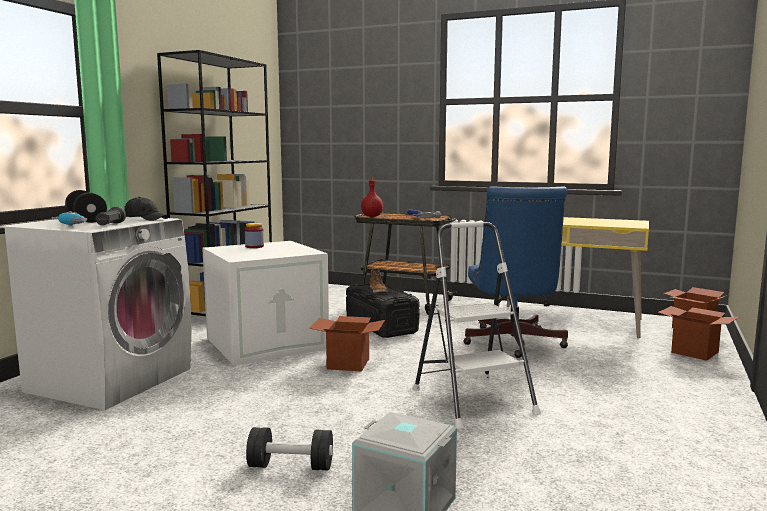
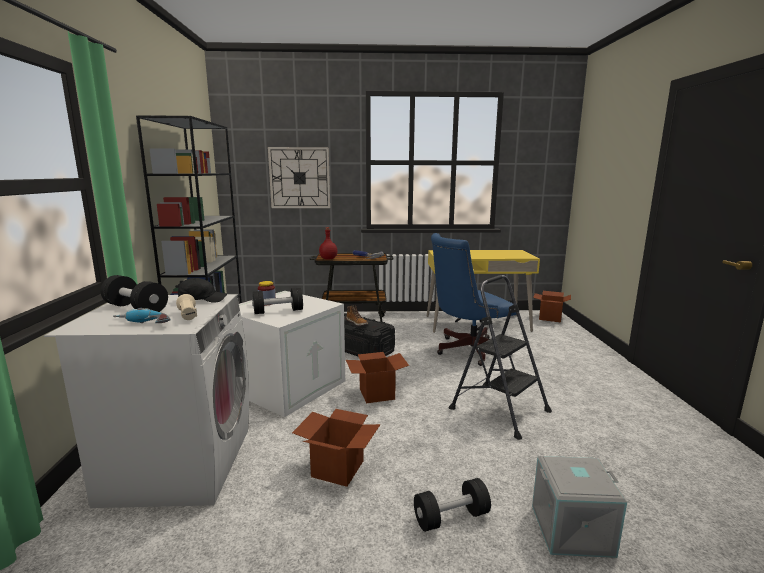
camera: 25 degrees left, 5 degrees up
black flashlight [95,207,126,226] -> beige flashlight [176,294,197,320]
white step ladder [412,221,542,429] -> black step ladder [448,275,552,440]
blue office chair [463,186,568,358] -> blue office chair turned 90 degrees clockwise [431,233,517,366]
cardboard box [658,306,739,361] -> cardboard box moved to [292,409,380,487]
none -> black dumbbell [252,288,303,314]
none -> wall clock [268,147,330,208]

